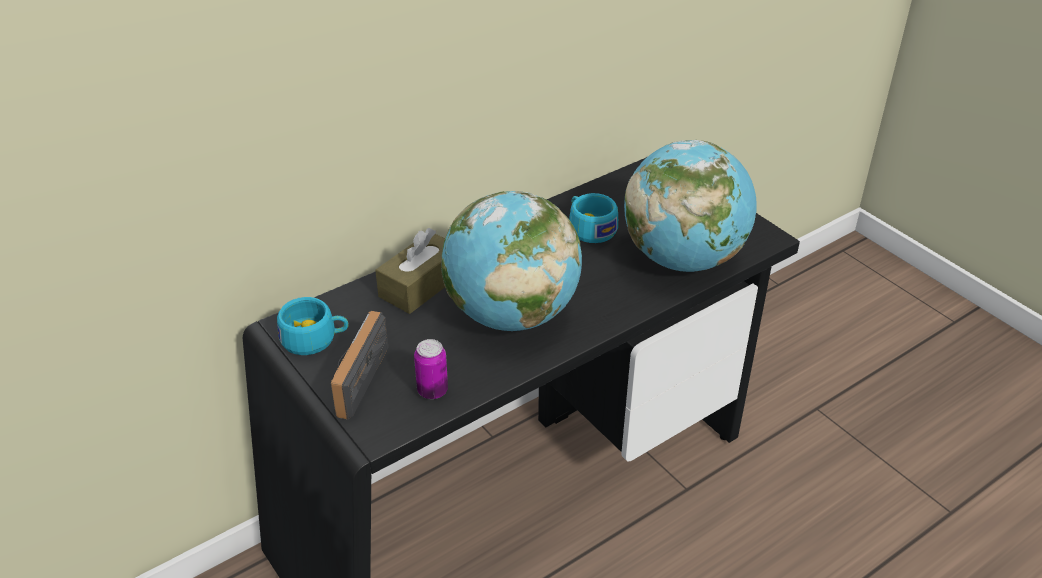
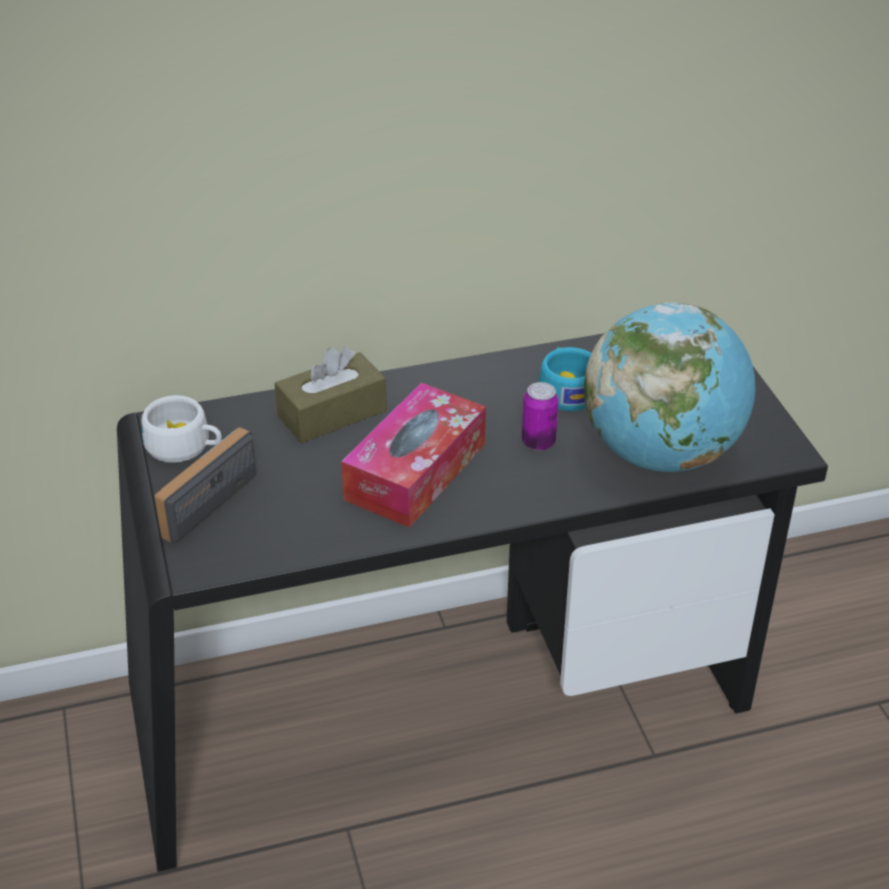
camera: 20 degrees right, 0 degrees up
turquoise cup [277,297,349,355] -> white cup [142,395,222,463]
can [414,339,448,399] -> can moved to [522,382,559,450]
globe [441,191,582,331] -> tissue box [341,383,486,528]

